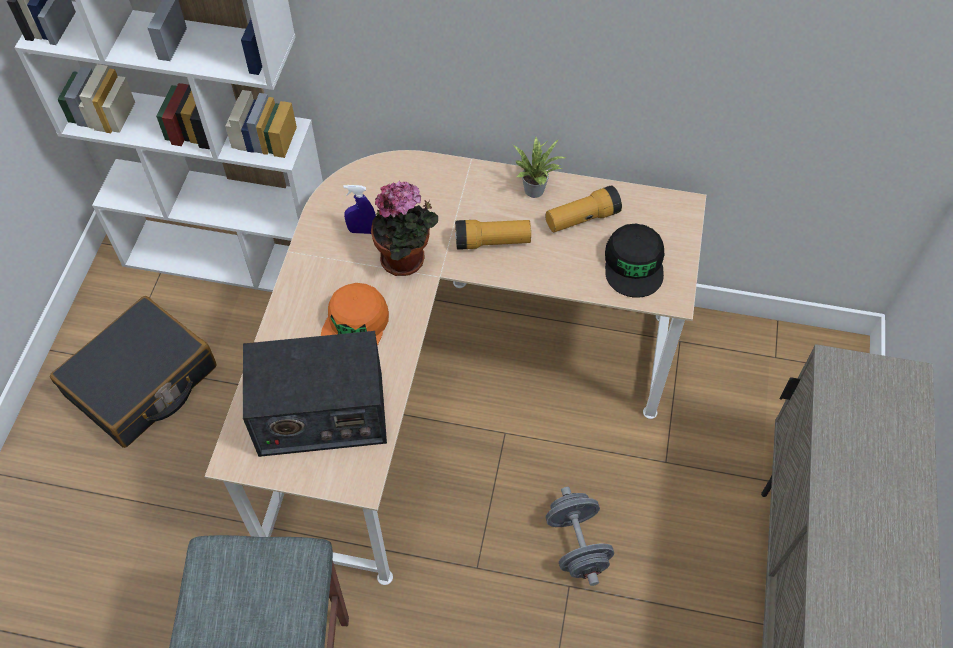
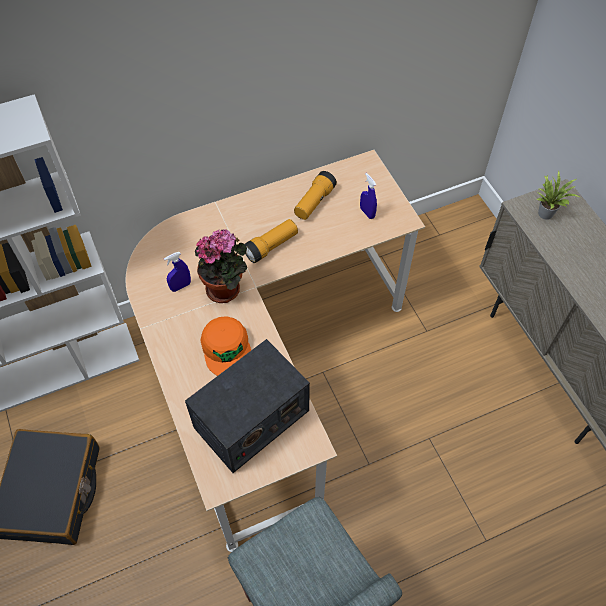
camera: 35 degrees left, 0 degrees up
potted plant [513,135,566,198] -> potted plant moved to [537,170,580,220]
grey dumbbell [546,487,614,586] -> none
black cap [605,224,665,298] -> blue spray bottle [360,173,377,219]

